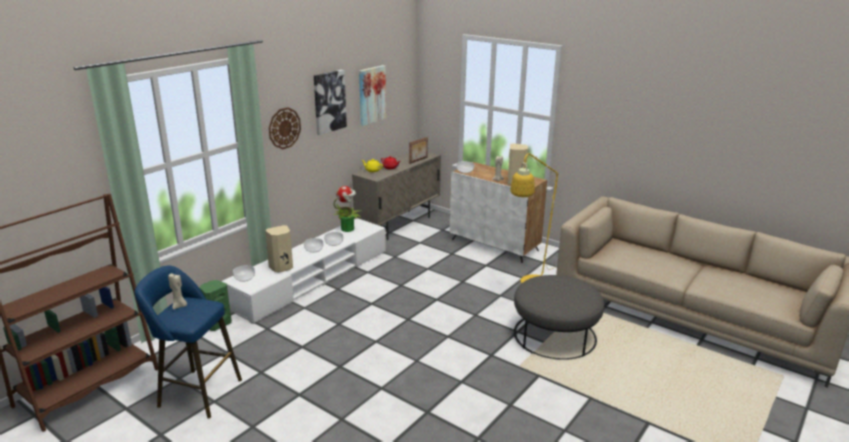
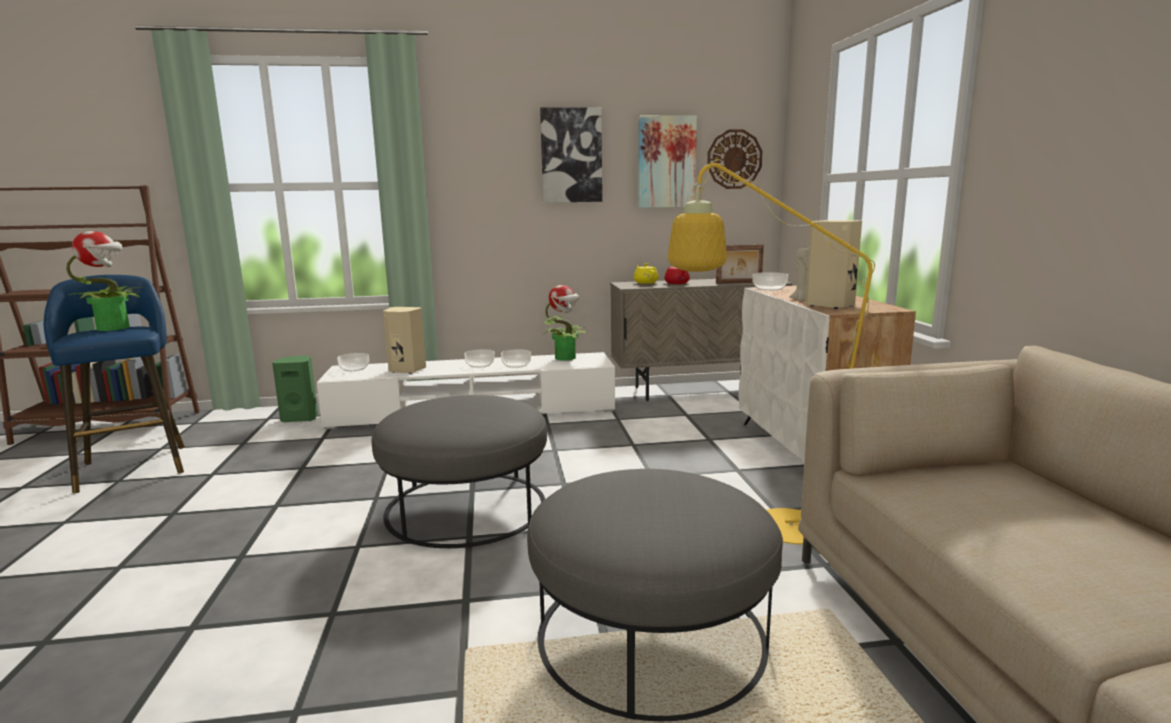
camera: 45 degrees right, 10 degrees down
beige candle [168,273,187,310] -> potted plant [66,231,143,331]
wall clock [269,107,301,149] -> wall clock moved to [707,129,763,189]
none -> grey ottoman [372,395,547,548]

